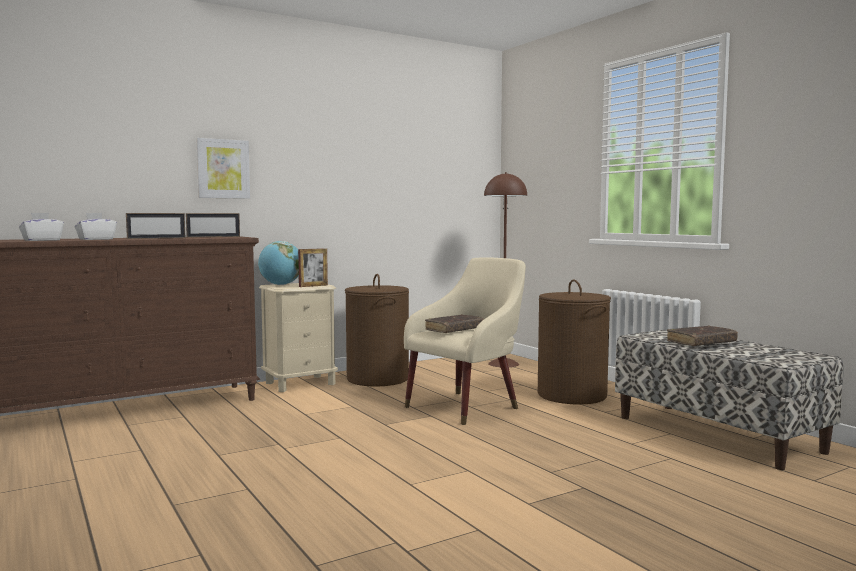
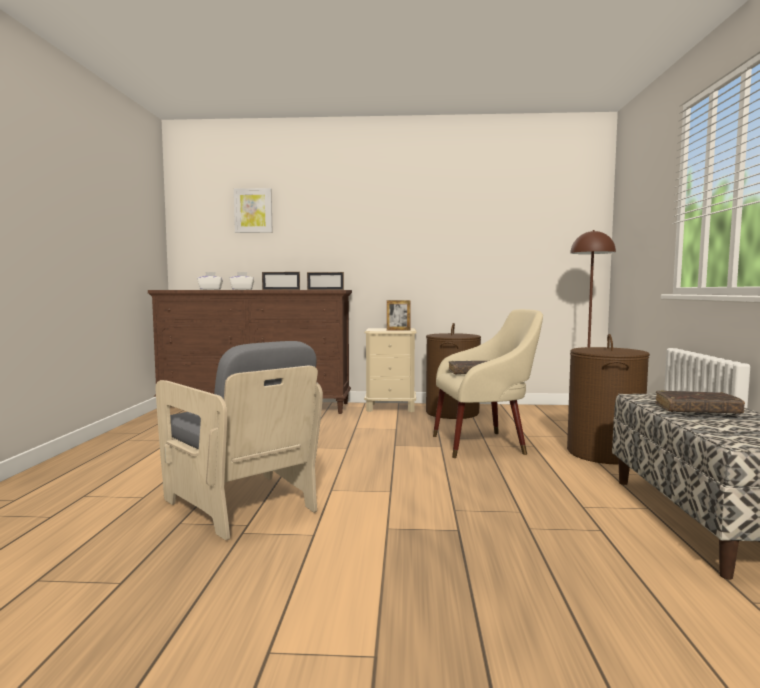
camera: 35 degrees right, 0 degrees up
picture [196,138,250,199] -> picture moved to [234,188,273,233]
globe [258,241,299,285] -> none
none -> grey armchair [155,341,323,540]

